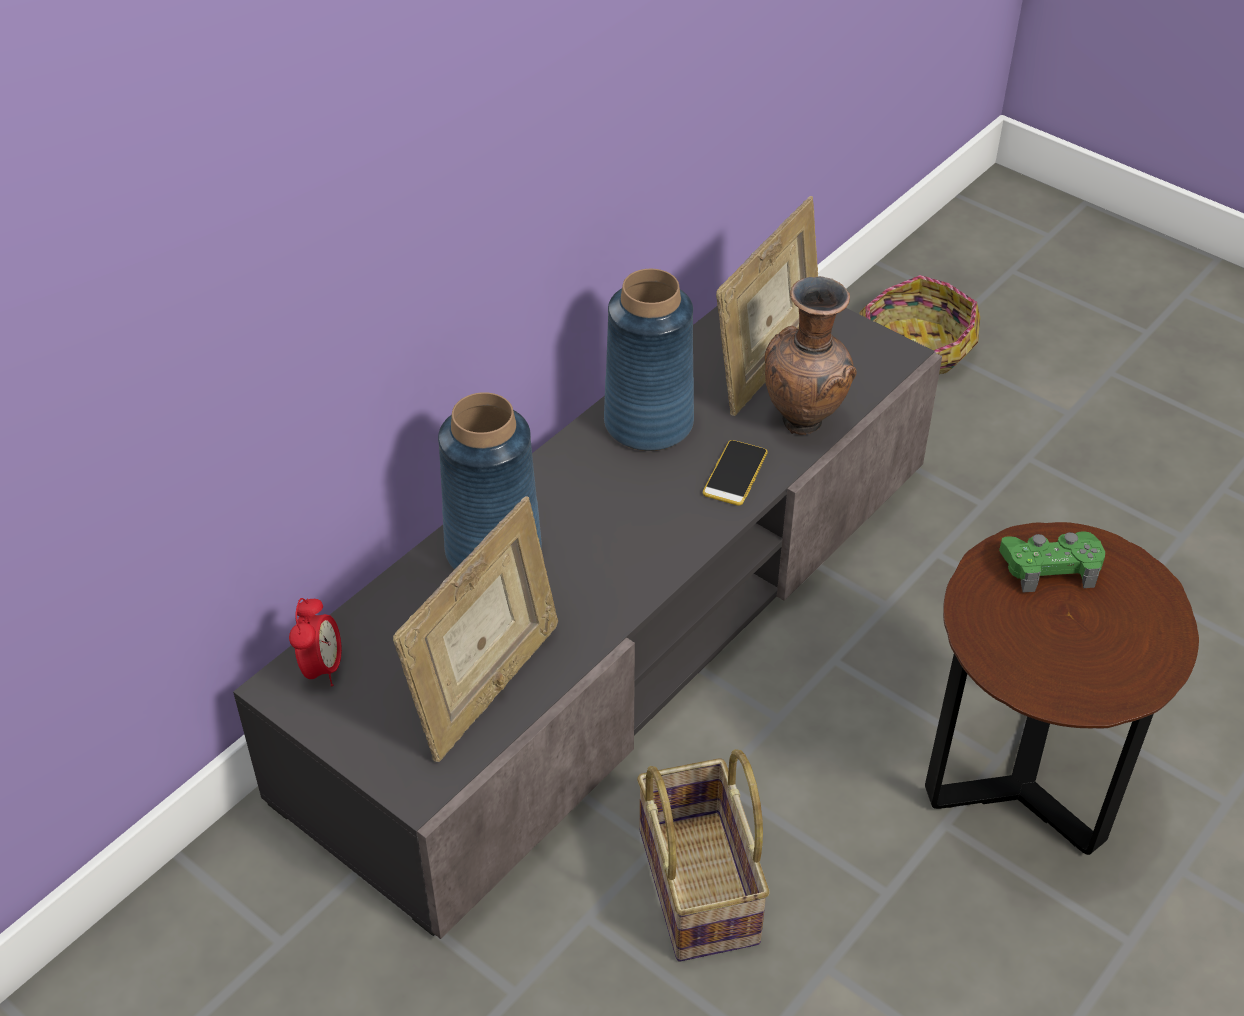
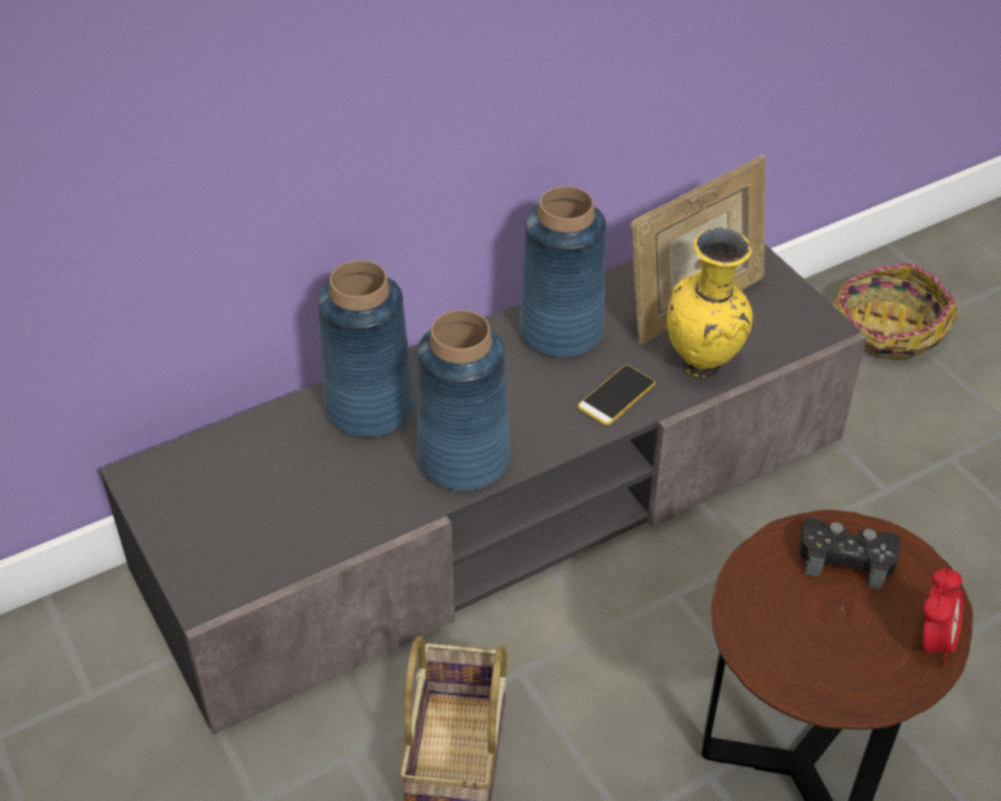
camera: 20 degrees right, 0 degrees up
alarm clock [289,598,342,687] -> alarm clock moved to [923,568,964,666]
picture frame [393,496,558,762] -> none
brown vase [765,276,856,435] -> yellow vase [667,228,753,378]
green game controller [999,532,1105,593] -> black game controller [799,517,900,590]
none -> blue vase [417,310,510,491]

